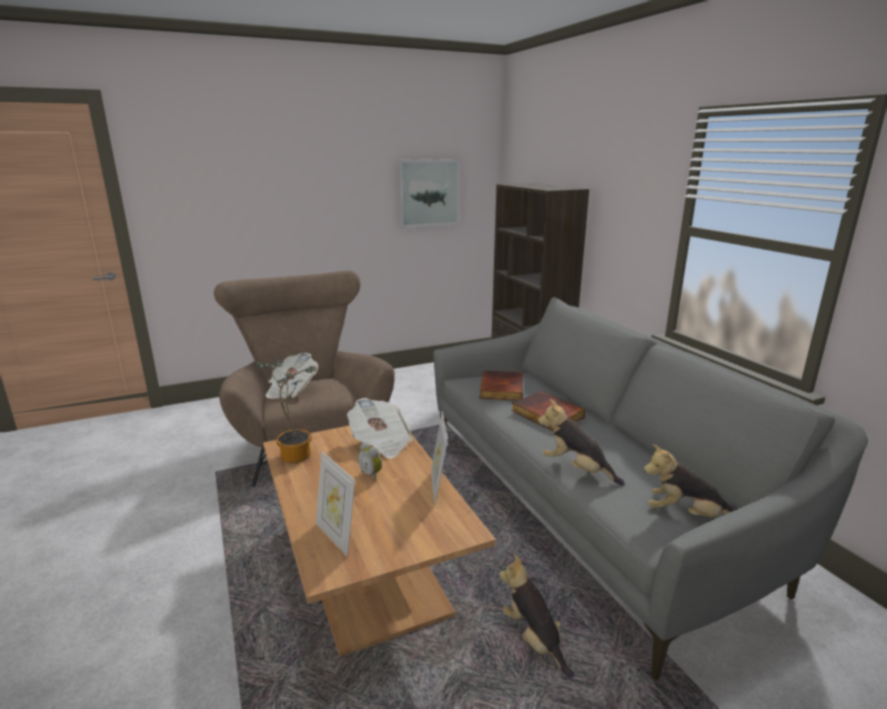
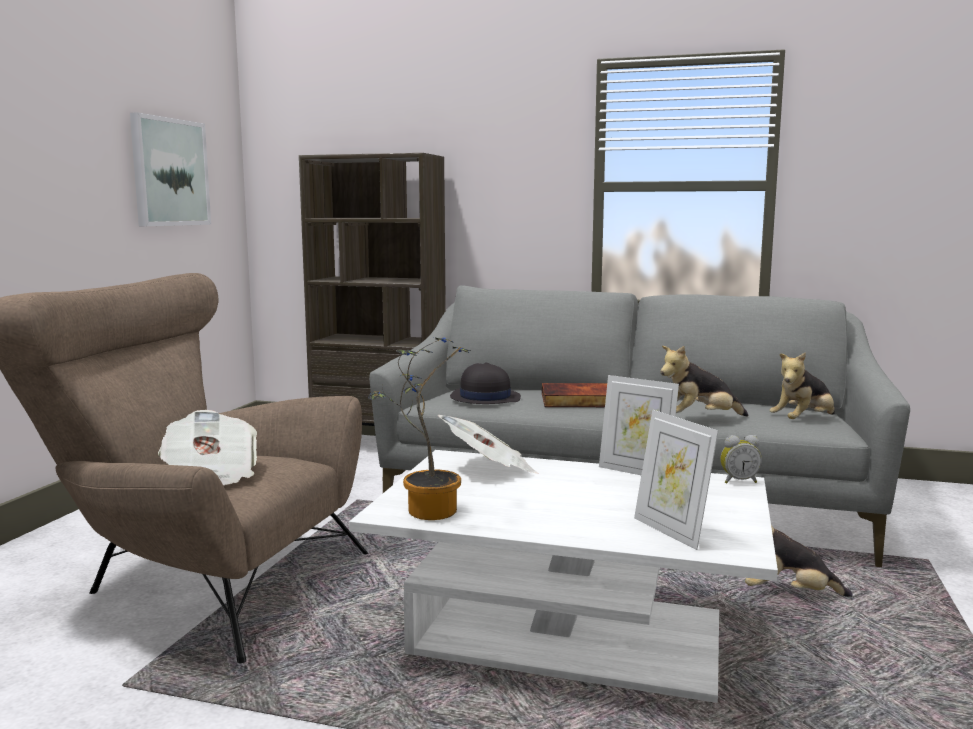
camera: 50 degrees left, 10 degrees down
brown coffee table [263,426,496,657] -> white coffee table [349,450,778,703]
picture frame [316,452,355,557] -> picture frame turned 60 degrees clockwise [634,410,719,550]
alarm clock [358,442,382,480] -> alarm clock moved to [720,435,762,484]
book [479,370,523,401] -> black hat [450,362,521,404]

